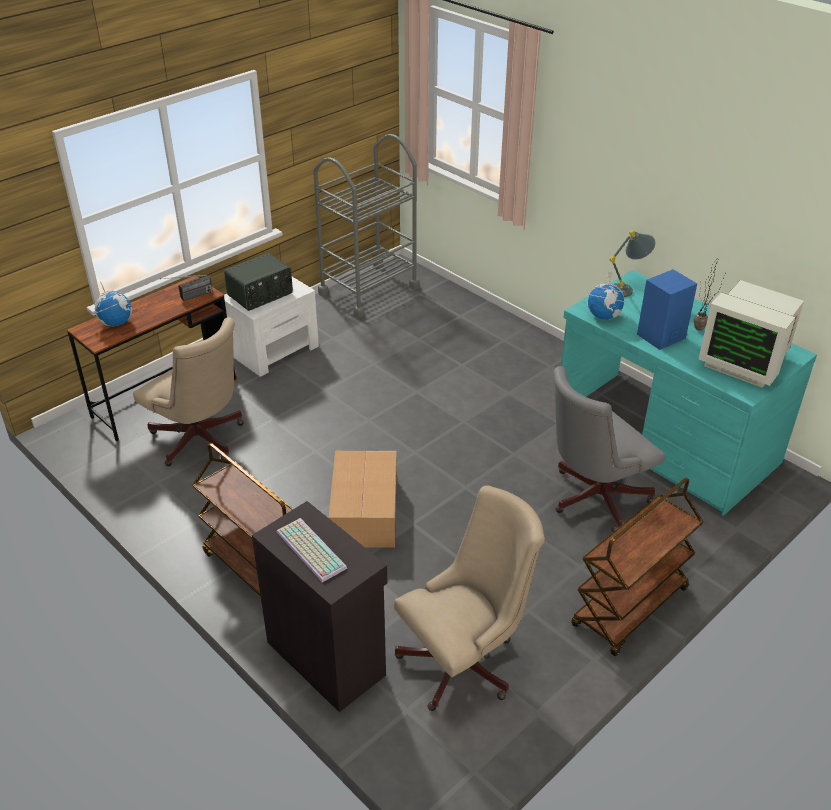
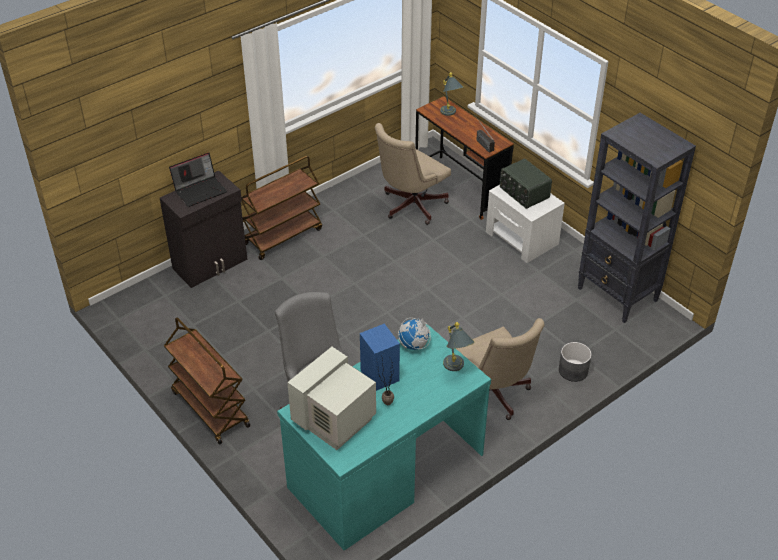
camera: 95 degrees right, 5 degrees up
globe [93,282,132,326] -> grey table lamp [440,72,464,116]
keyboard [277,518,347,583] -> laptop [169,152,227,207]
grey cart [313,134,420,318] -> black bookcase [578,113,696,323]
cardboard box [328,451,397,548] -> none
beige office chair [394,485,545,711] -> beige office chair moved to [456,318,545,420]
none -> grey planter [558,342,592,382]

